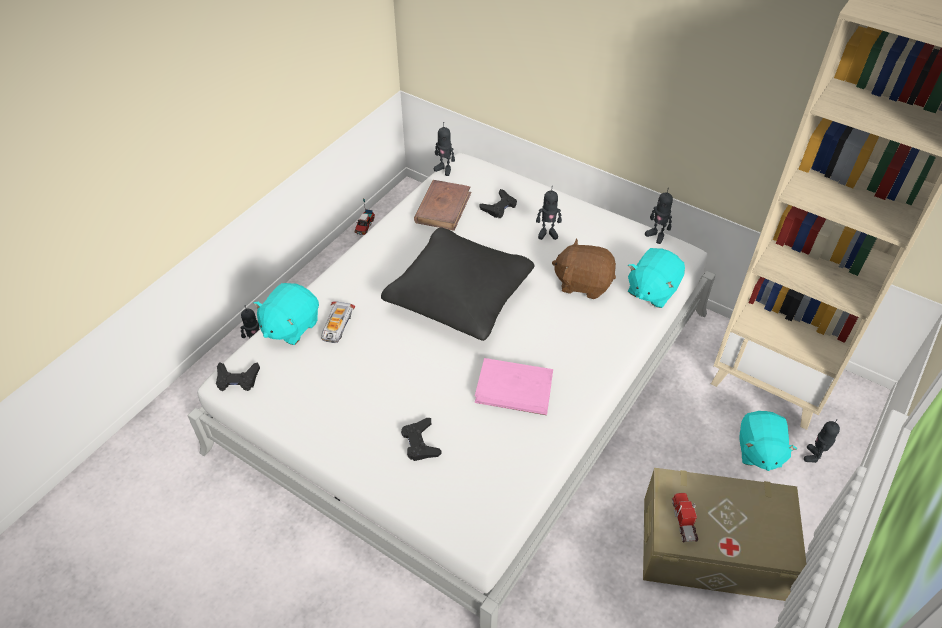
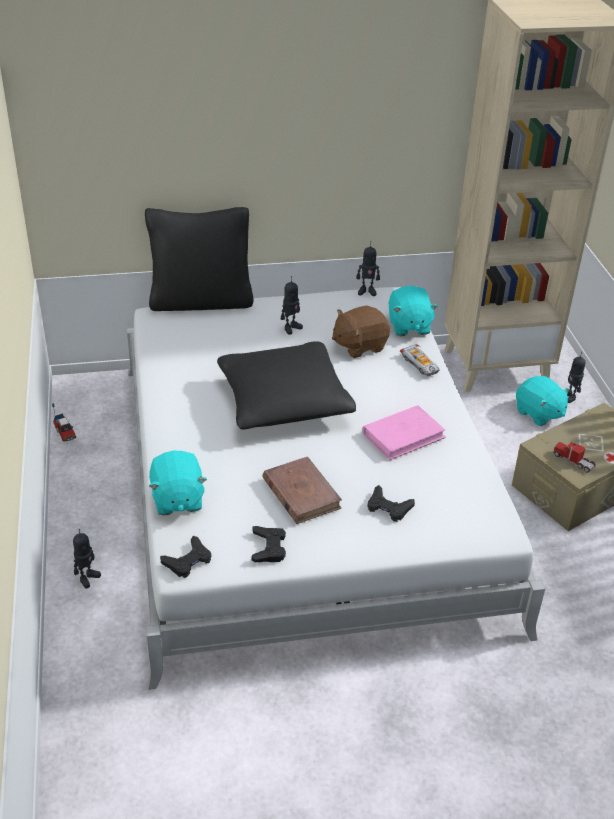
camera: 45 degrees left, 10 degrees down
toy car [321,301,355,343] -> toy car moved to [400,344,439,376]
brown book [414,180,472,231] -> brown book moved to [263,457,342,524]
toy robot [434,122,455,176] -> none
black game controller [479,189,517,218] -> black game controller moved to [251,526,286,563]
none -> black pillow [145,207,254,311]

